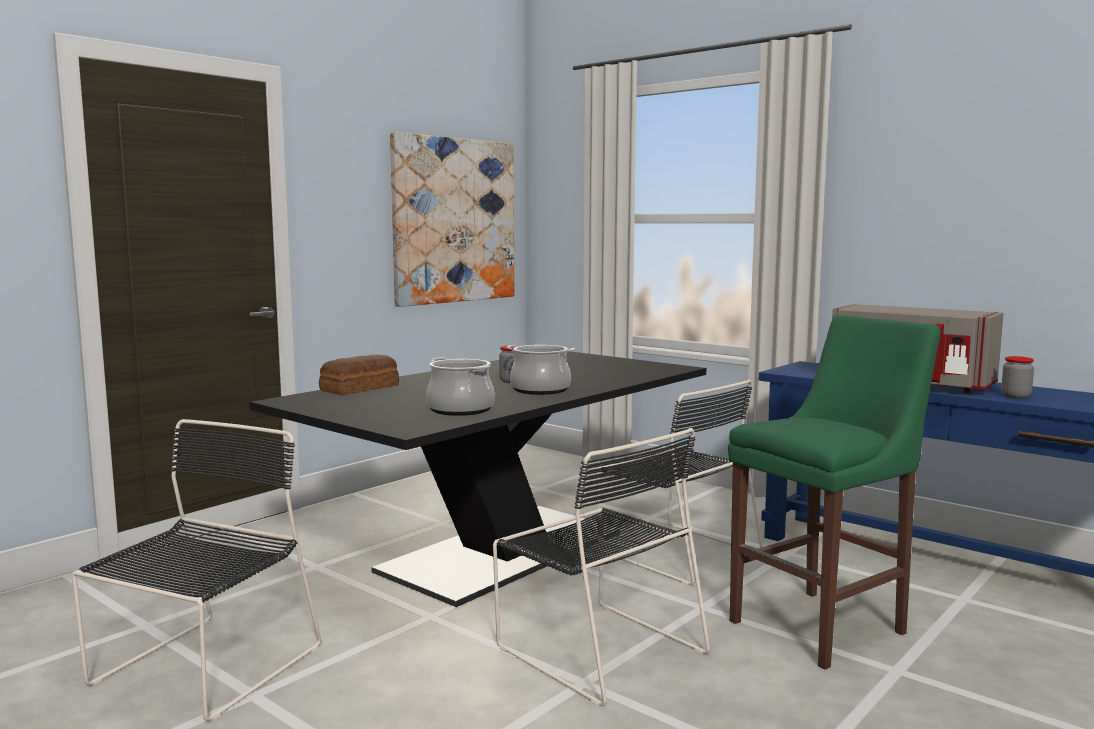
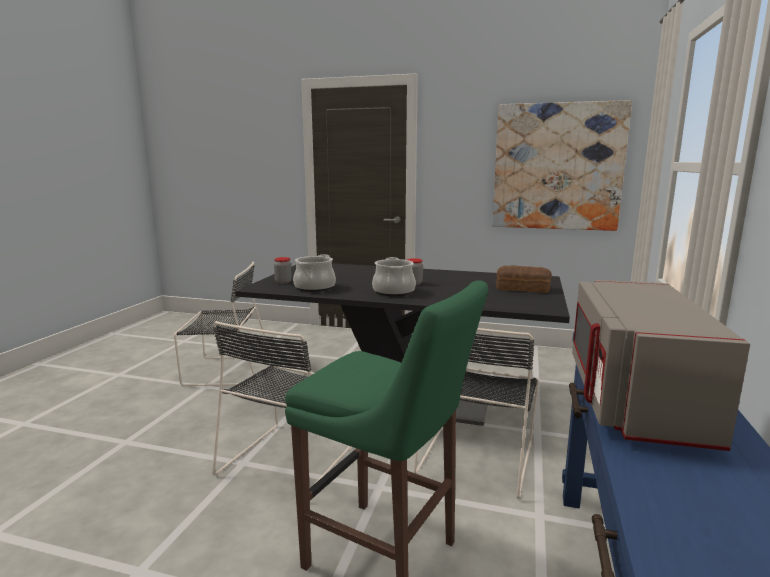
camera: 65 degrees right, 5 degrees up
bread [319,355,399,395] -> bread moved to [496,265,552,293]
jar [1001,356,1034,399] -> jar moved to [274,257,292,284]

